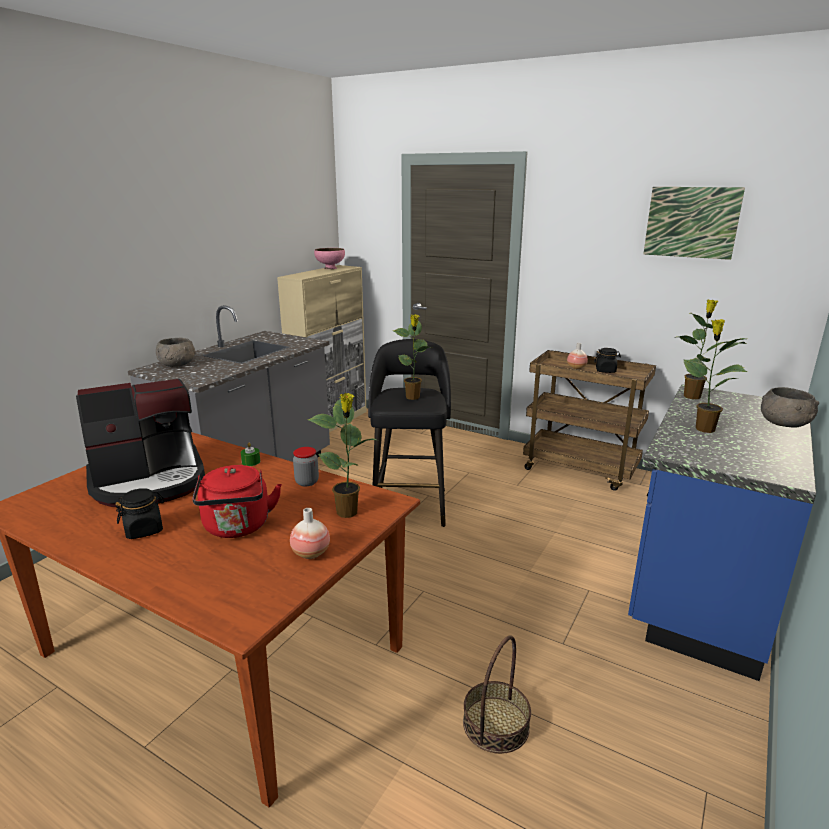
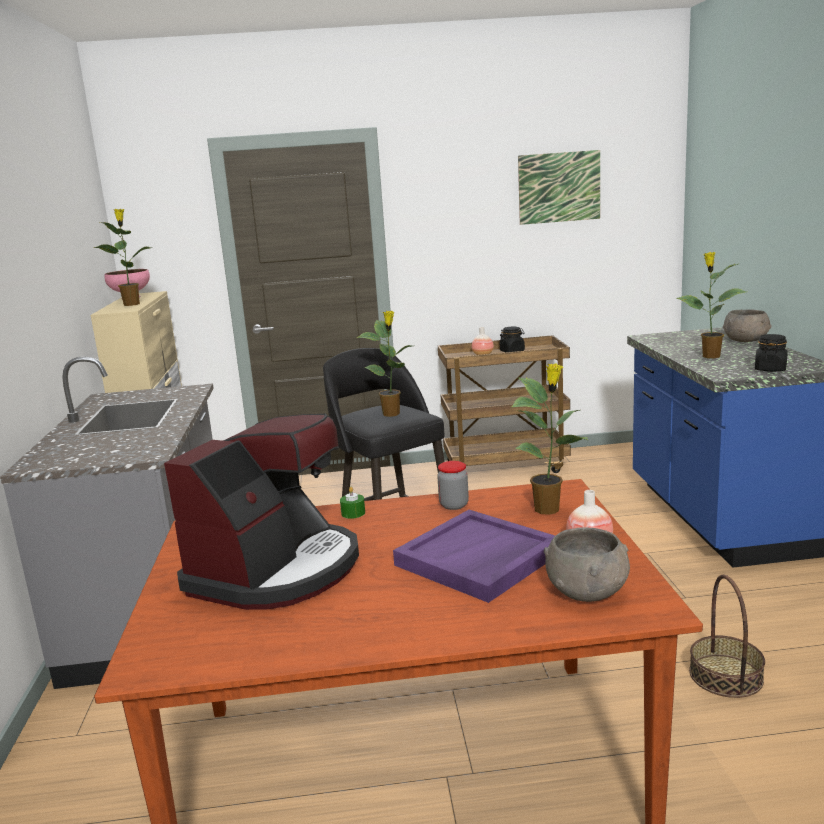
camera: 35 degrees left, 5 degrees down
black jar [115,488,164,539] -> black jar moved to [755,334,788,372]
grey bowl [156,338,196,367] -> grey bowl moved to [544,527,630,602]
red kettle [193,465,282,538] -> purple tray [393,510,555,603]
potted plant [675,299,728,399] -> potted plant moved to [94,209,151,306]

